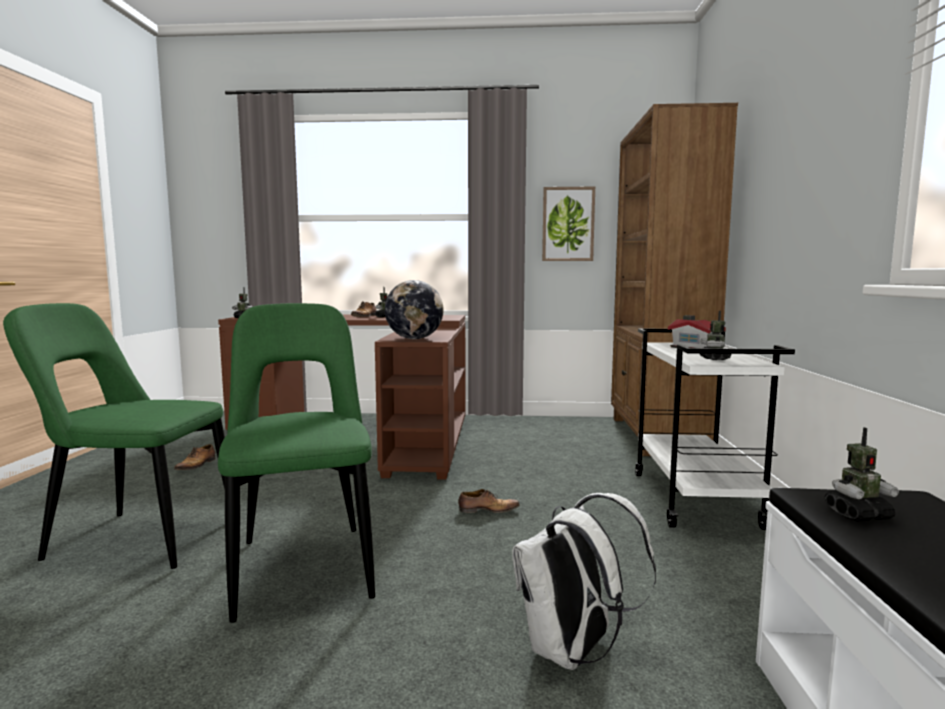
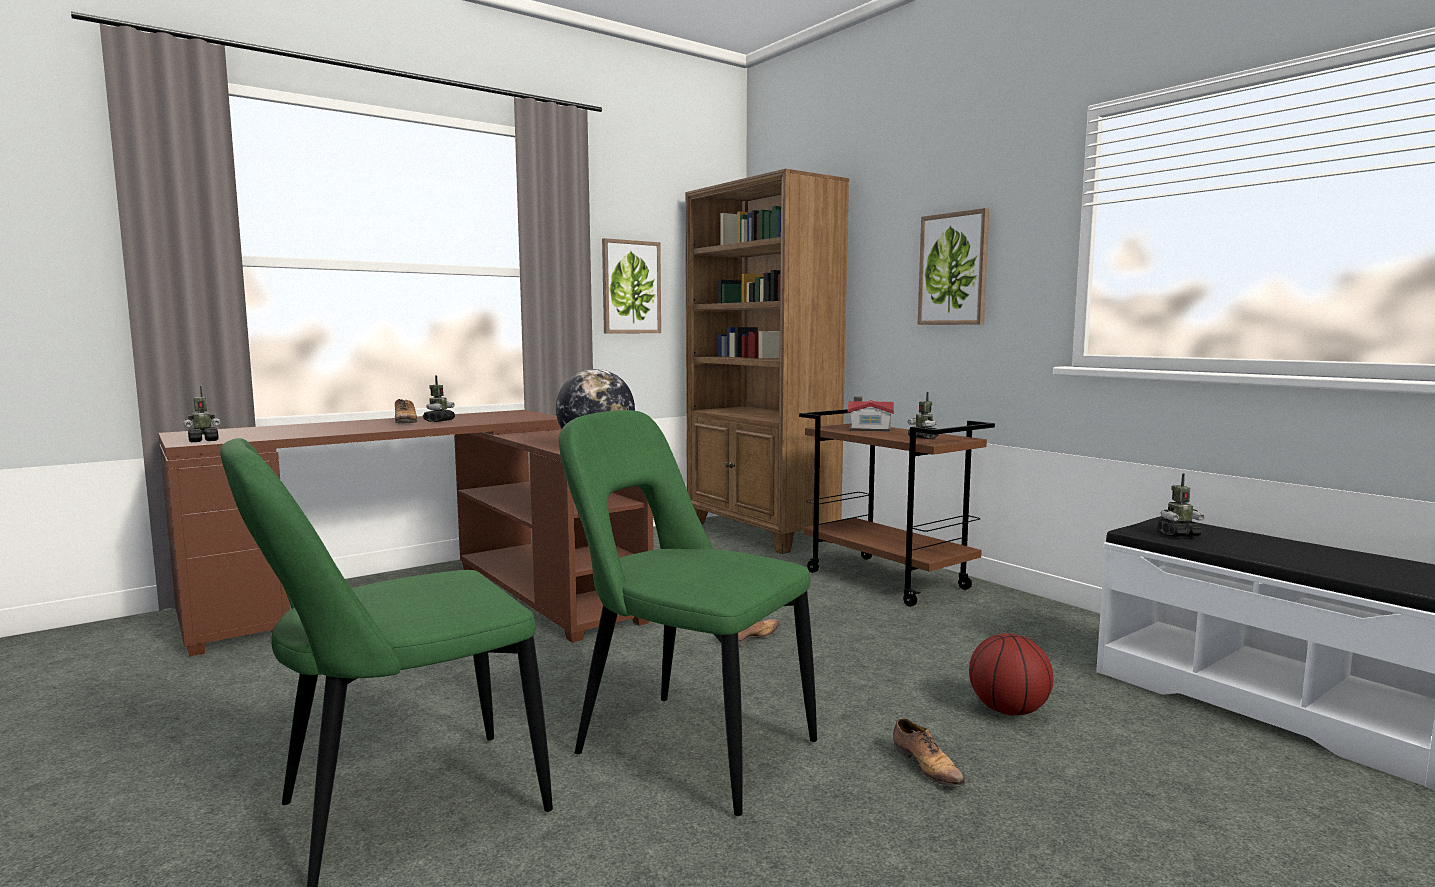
camera: 40 degrees left, 0 degrees up
shoe [174,444,216,470] -> shoe moved to [893,718,966,787]
white backpack [512,493,656,670] -> basketball [969,633,1054,715]
white cart [635,329,795,530] -> brown cart [799,409,995,607]
toy robot [825,427,899,522] -> toy robot turned 45 degrees clockwise [1157,473,1205,537]
none -> picture [918,208,989,325]

